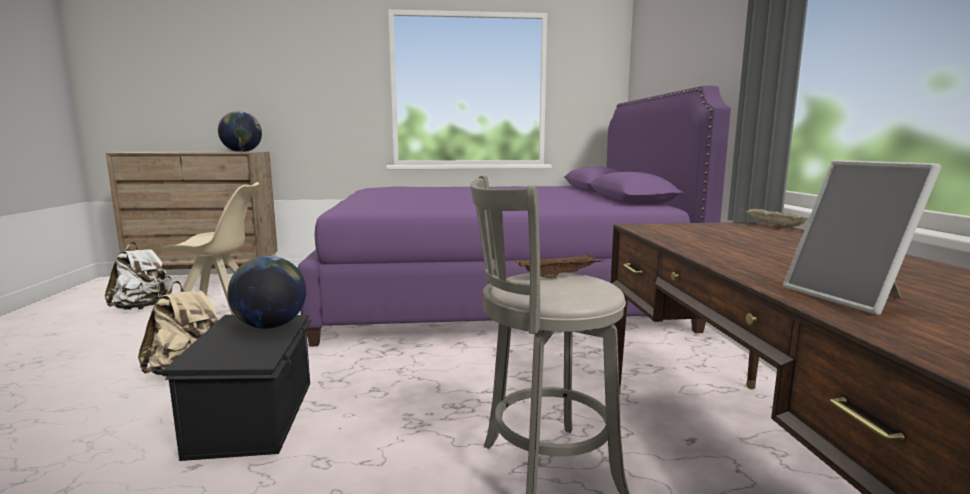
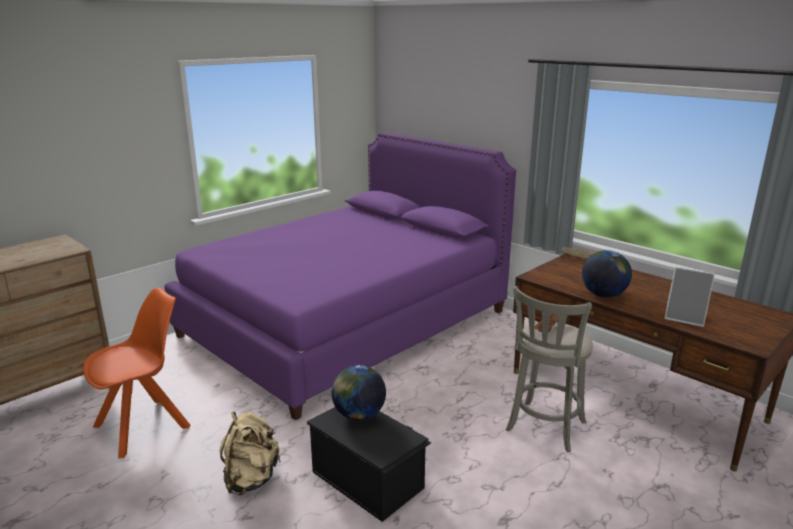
camera: 40 degrees left, 10 degrees up
white backpack [105,242,173,310] -> none
beige chair [163,182,259,315] -> orange chair [83,288,191,458]
globe [218,111,262,152] -> globe moved to [582,250,632,298]

